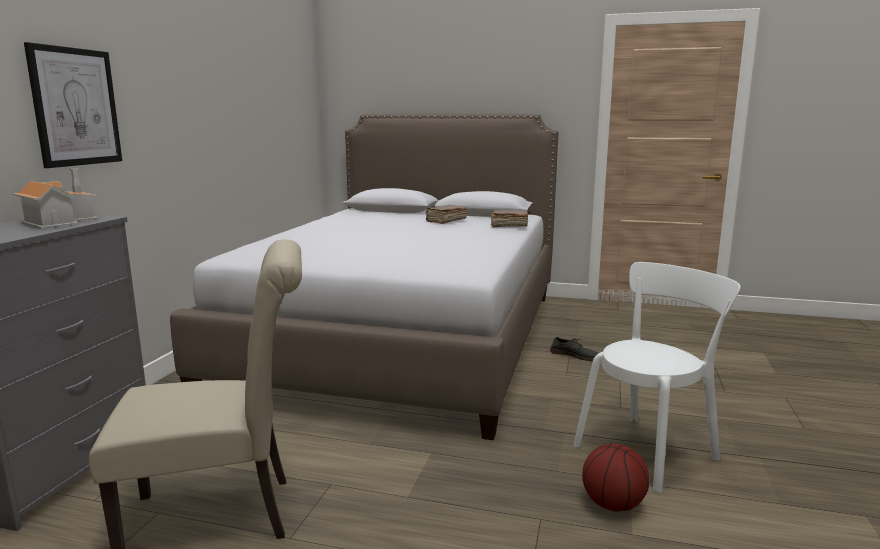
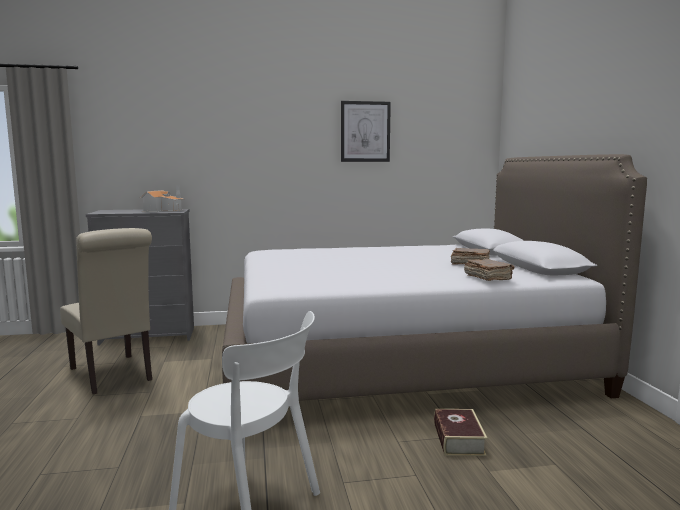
camera: 65 degrees right, 5 degrees down
picture [24,42,122,168] -> picture moved to [341,101,391,162]
grey shoe [550,337,599,361] -> book [434,409,487,456]
basketball [582,444,650,512] -> none

